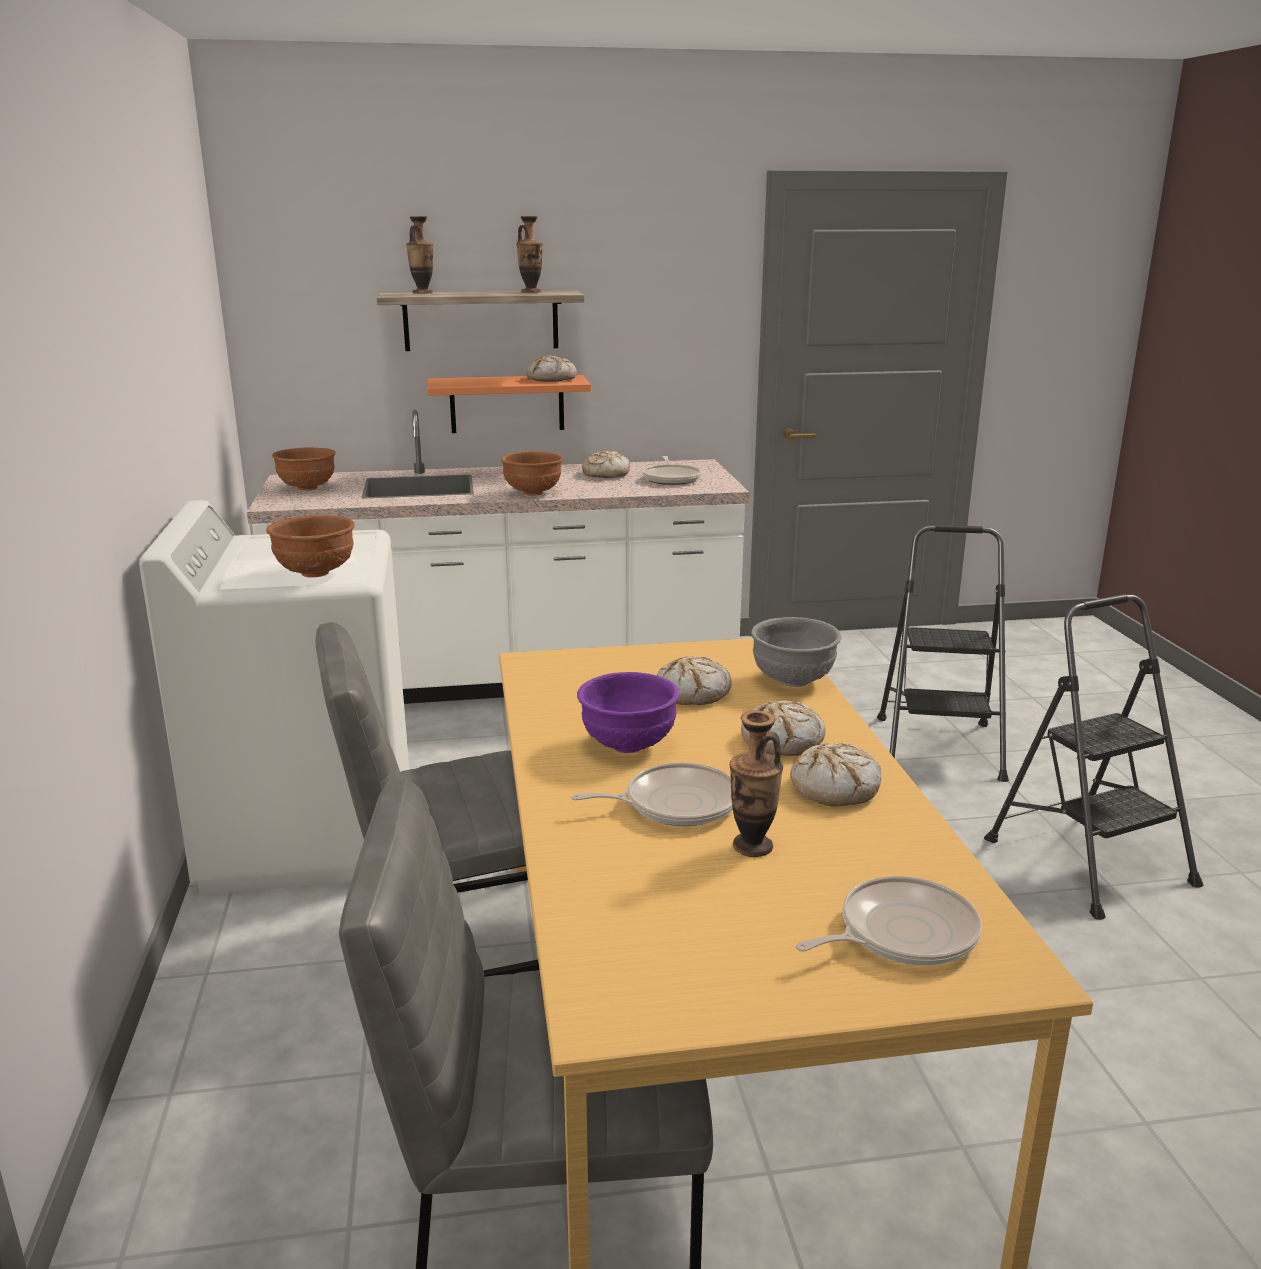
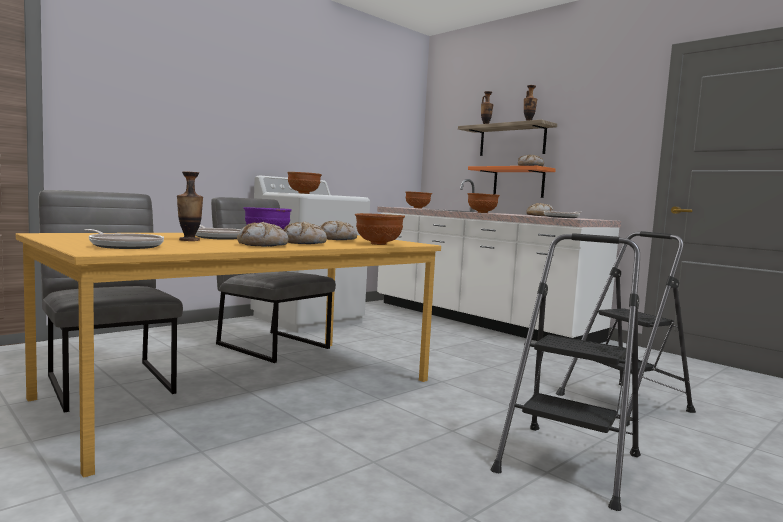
camera: 55 degrees right, 15 degrees down
grey bowl [751,617,842,687] -> brown bowl [355,213,405,245]

